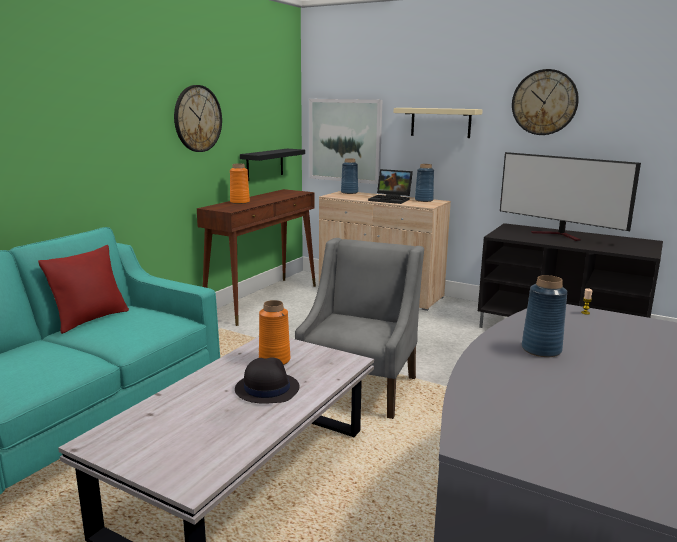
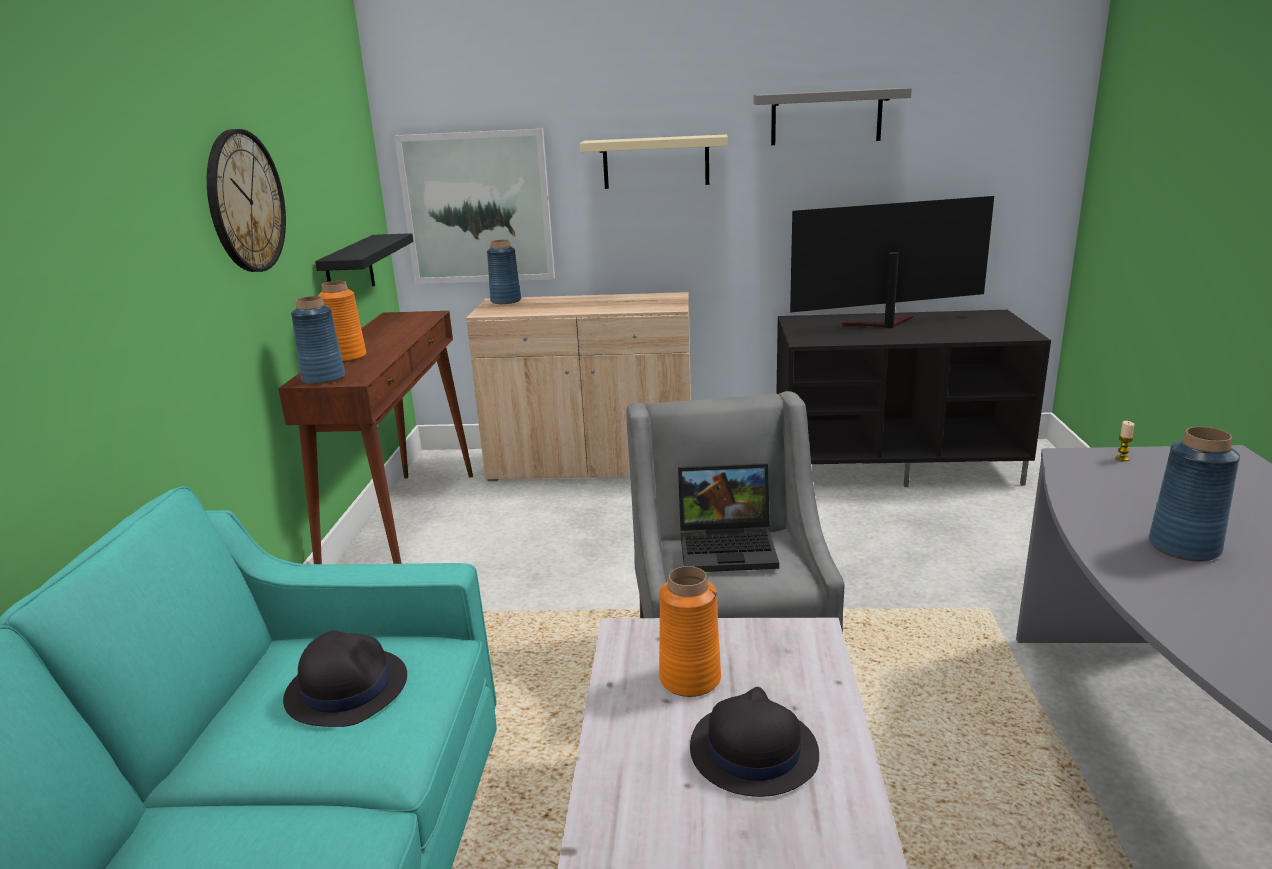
camera: 25 degrees left, 5 degrees up
red pillow [38,245,129,334] -> none
laptop [368,169,413,204] -> laptop moved to [678,463,779,572]
blue vase [415,164,434,202] -> blue vase moved to [291,296,345,385]
television [500,152,641,241] -> television turned 150 degrees clockwise [790,196,994,328]
wall clock [512,69,579,135] -> grey shelf [753,88,912,145]
none -> black hat [283,630,407,727]

